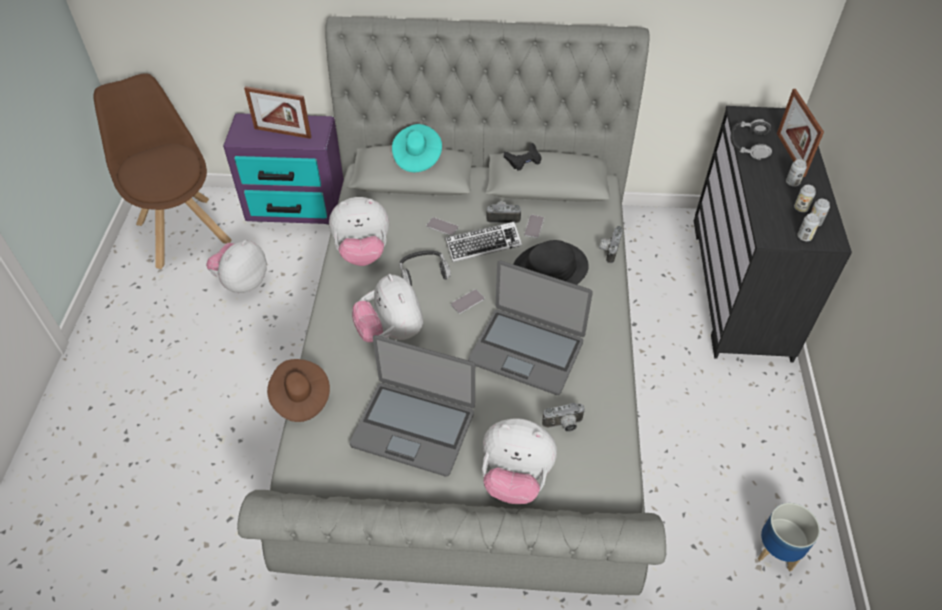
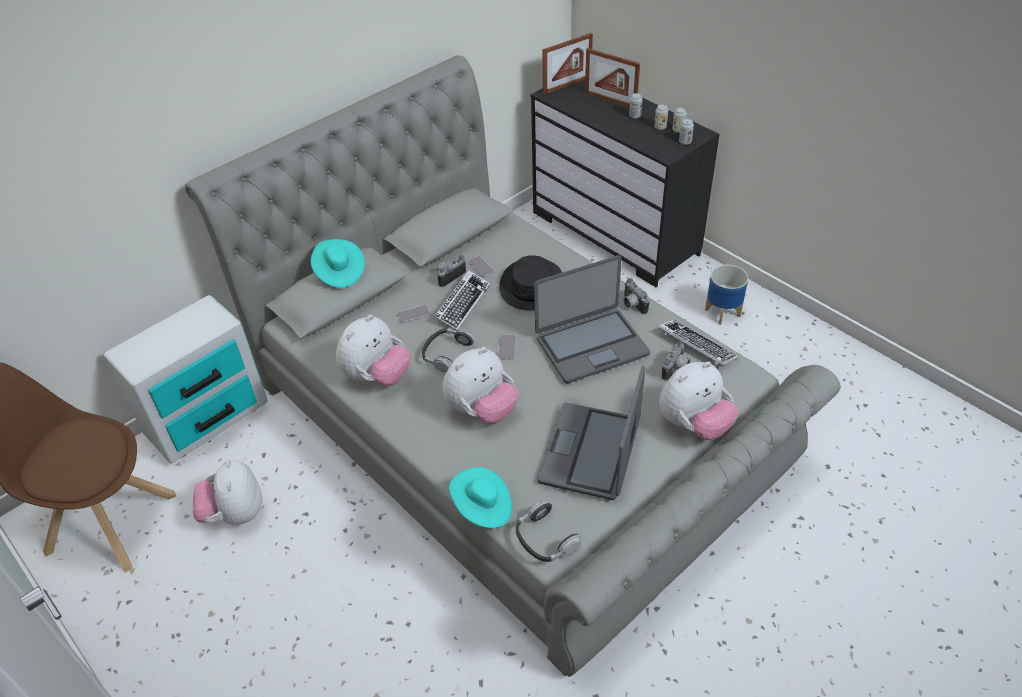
camera: 45 degrees left, 5 degrees down
purple nightstand [223,113,344,225] -> white nightstand [103,295,268,463]
picture frame [244,86,311,139] -> picture frame moved to [543,33,593,94]
brown hat [267,359,330,422] -> turquoise hat [449,467,512,528]
laptop [350,335,475,477] -> laptop turned 135 degrees clockwise [537,365,645,500]
plush toy [352,274,423,342] -> plush toy turned 60 degrees counterclockwise [443,347,519,423]
black game controller [504,143,542,170] -> none
camera [599,226,623,263] -> camera moved to [624,278,650,314]
headphones [731,119,772,160] -> headphones moved to [516,501,581,562]
planter [758,503,820,571] -> planter moved to [705,265,748,325]
none -> keyboard [658,320,738,365]

